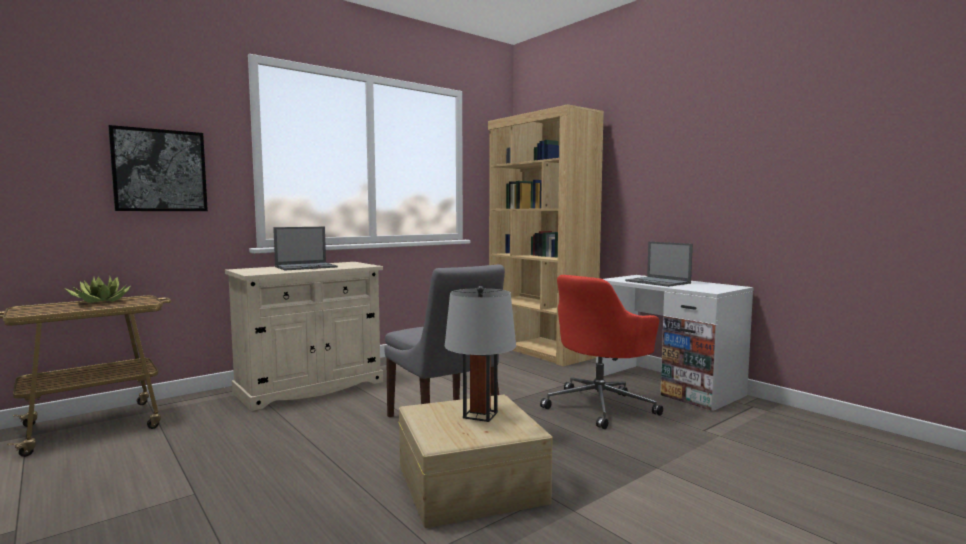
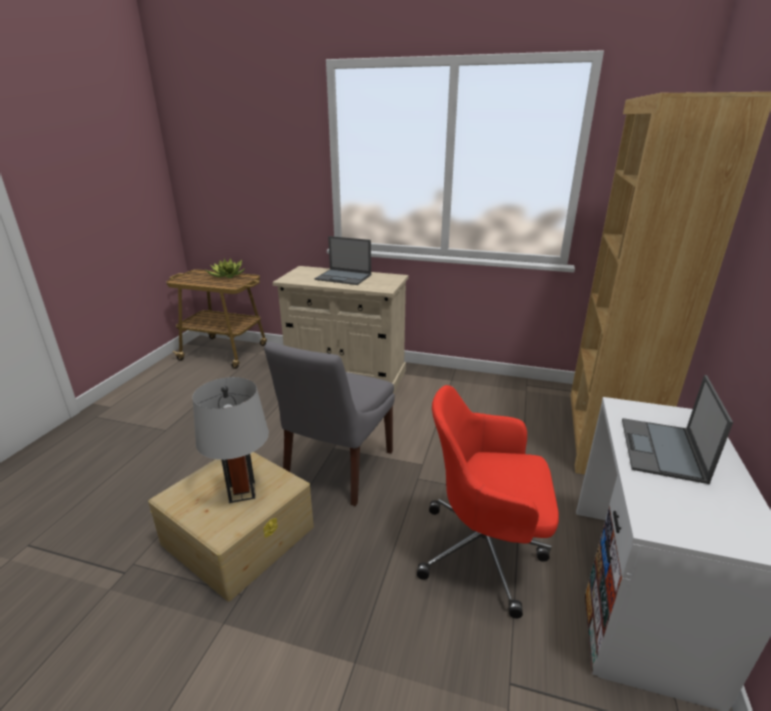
camera: 55 degrees right, 20 degrees up
picture [108,125,208,211] -> none

